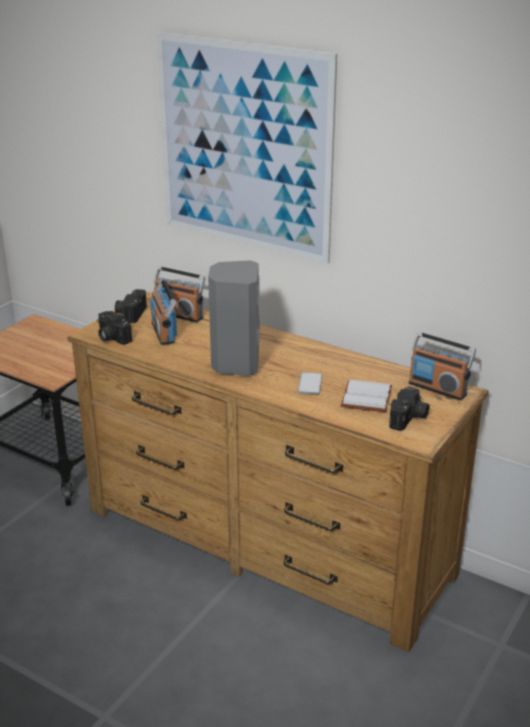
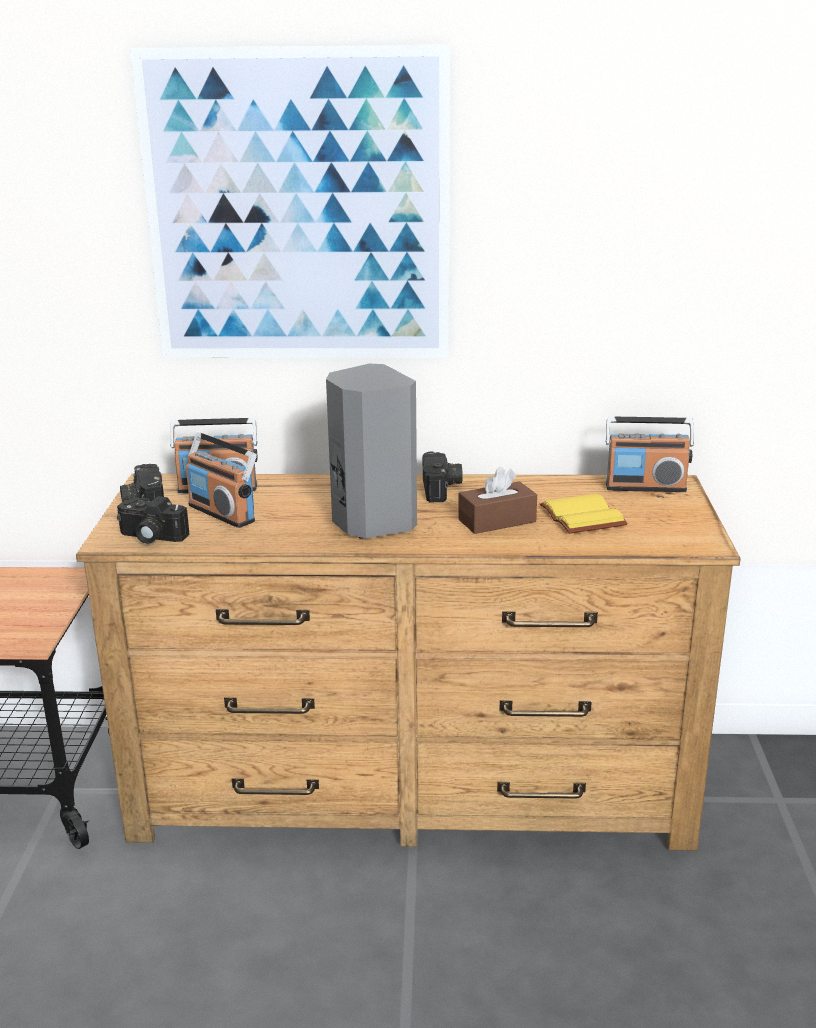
camera: 30 degrees left, 5 degrees down
phone [298,372,322,394] -> brown tissue box [458,467,537,534]
white book [341,379,392,412] -> yellow book [540,494,628,534]
camera [389,387,430,431] -> camera moved to [422,452,463,503]

